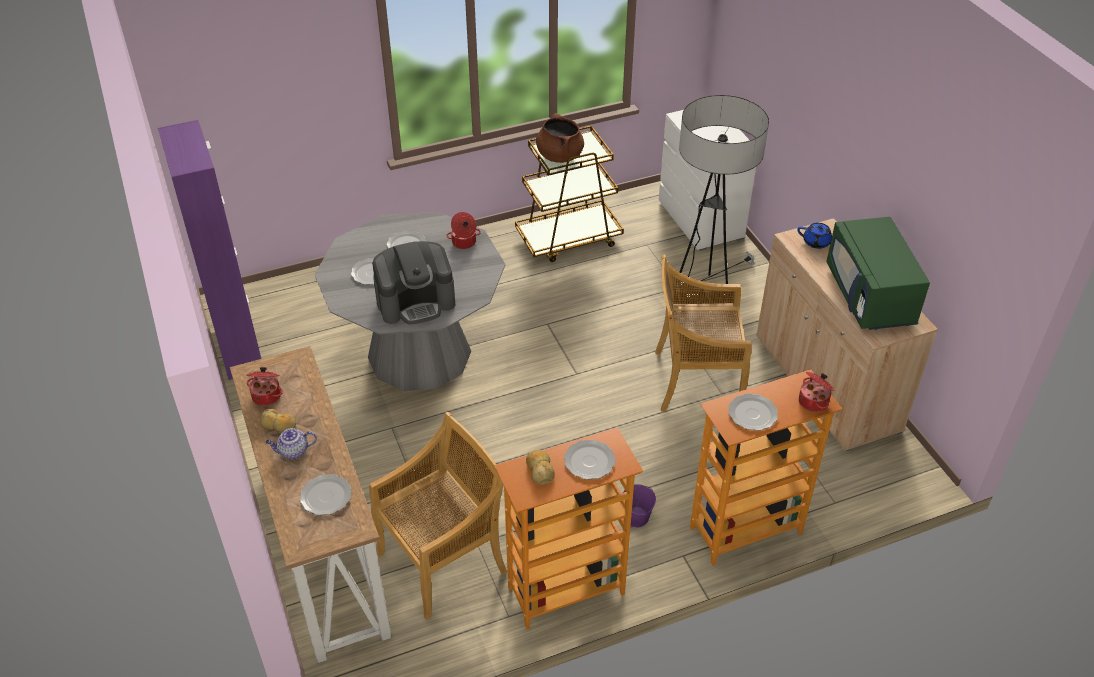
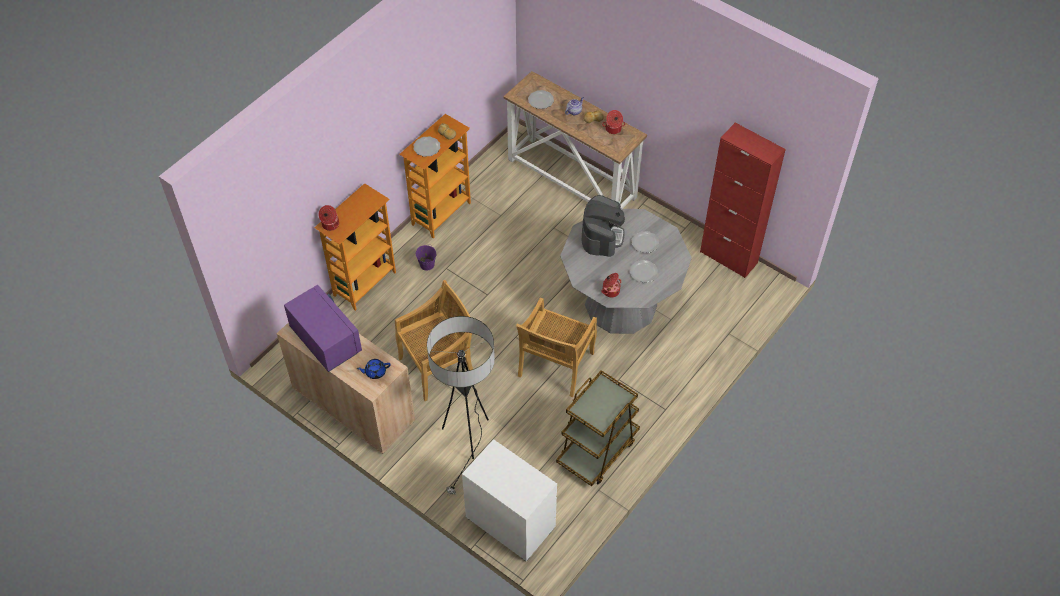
camera: 150 degrees right, 10 degrees up
purple cabinet [158,120,261,380] -> red cabinet [700,123,786,278]
beige chair [369,412,507,620] -> beige chair moved to [516,297,597,397]
coffee machine [372,241,455,324] -> coffee machine turned 150 degrees clockwise [582,195,625,257]
brown cooking pot [536,113,584,163] -> none
plate [728,393,778,431] -> none
green microwave [826,217,930,330] -> purple microwave [284,285,362,372]

